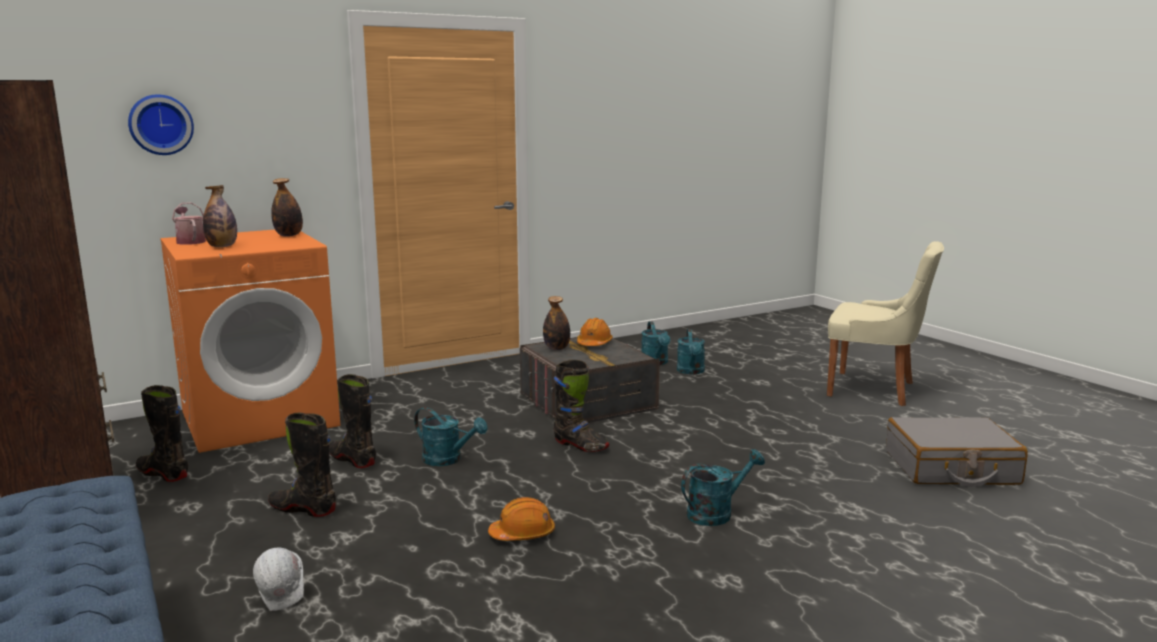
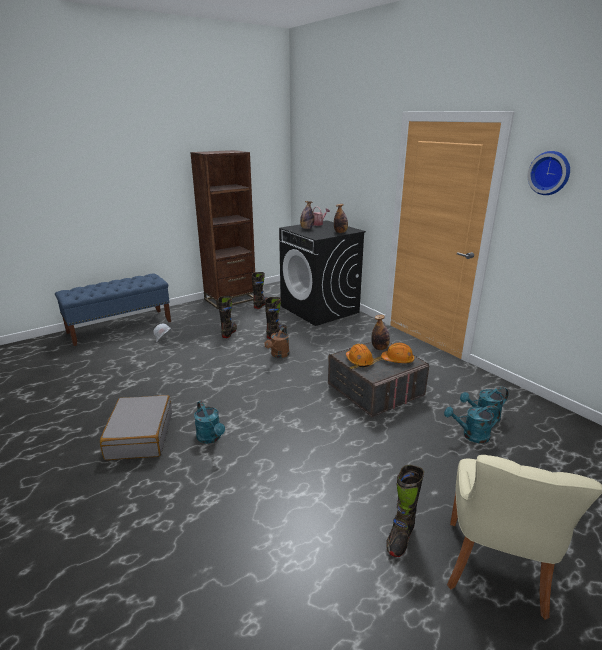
camera: 85 degrees right, 10 degrees up
wall clock [128,94,194,155] -> wall clock moved to [527,151,570,195]
orange washing machine [160,230,340,453] -> black washing machine [279,220,366,326]
turquoise watering can [414,407,488,466] -> brown watering can [264,327,290,358]
orange hard hat [488,497,555,541] -> orange hard hat moved to [346,344,374,367]
black boot [554,360,609,452] -> black boot moved to [386,465,424,557]
grey suitcase [886,417,1028,487] -> grey suitcase moved to [100,395,172,460]

